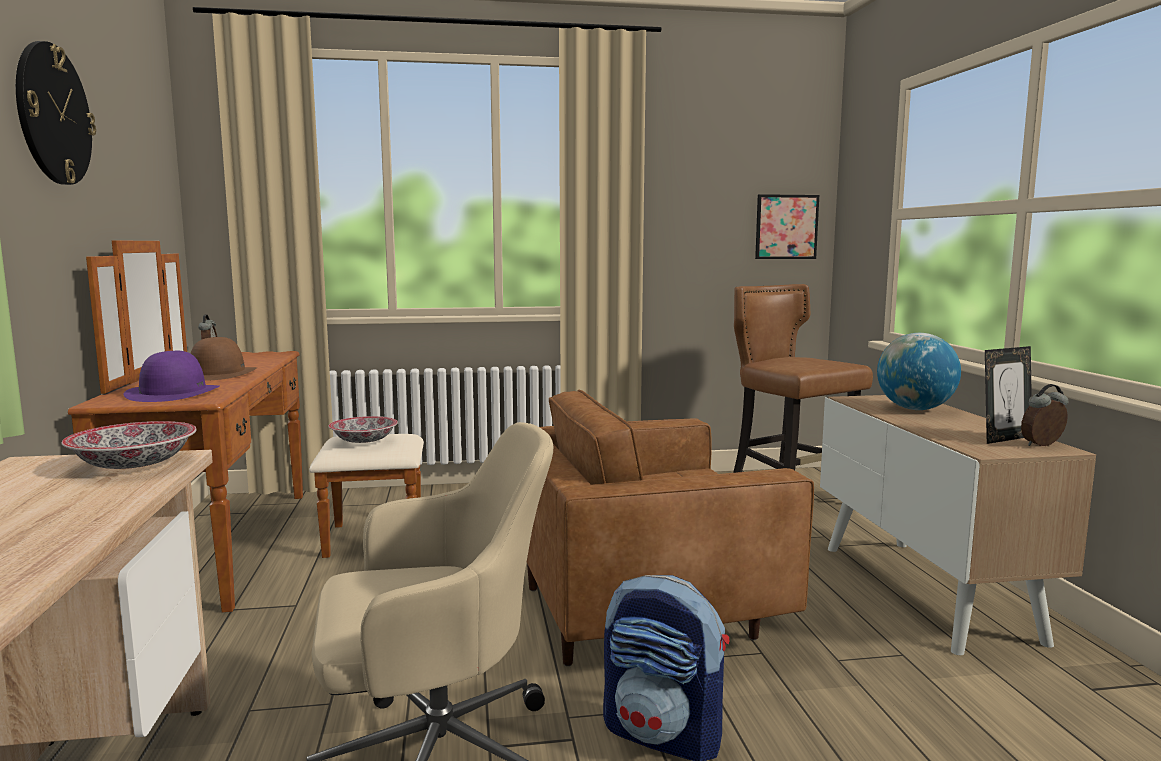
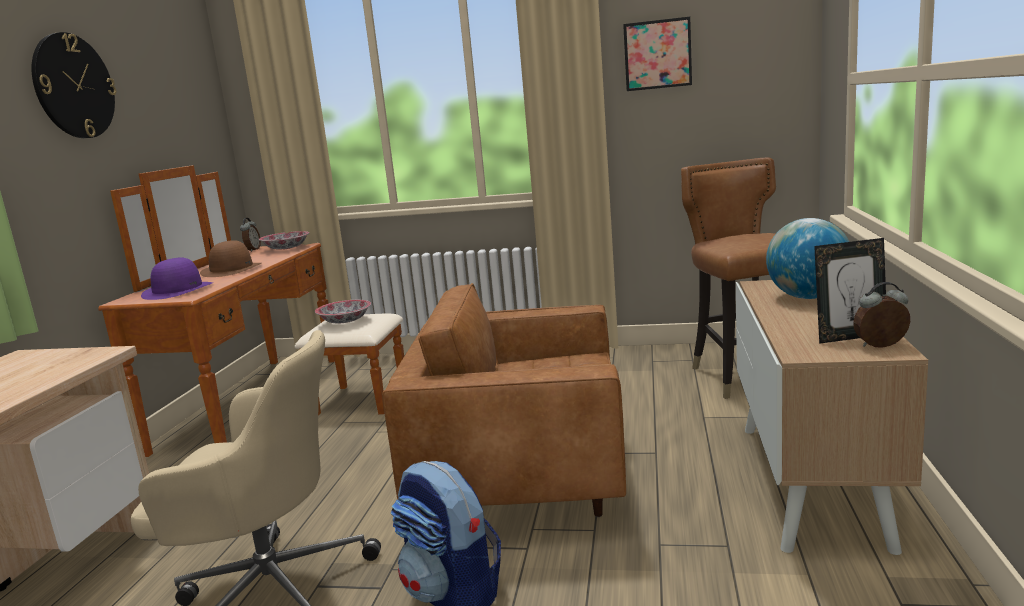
camera: 20 degrees right, 5 degrees up
bowl [62,421,196,469] -> bowl moved to [259,231,309,249]
picture [755,194,819,259] -> picture moved to [623,17,692,91]

